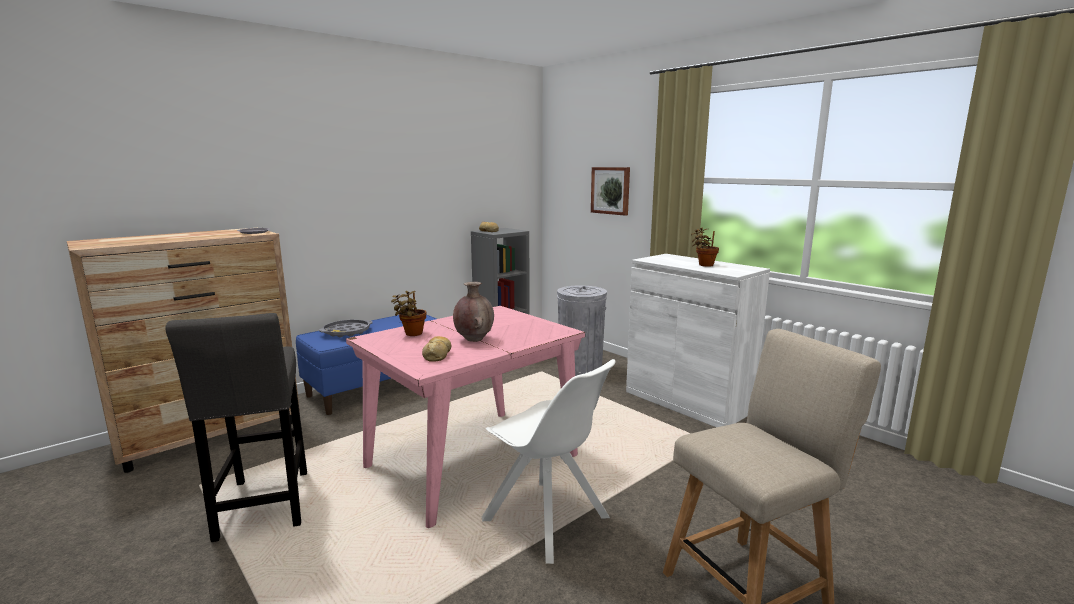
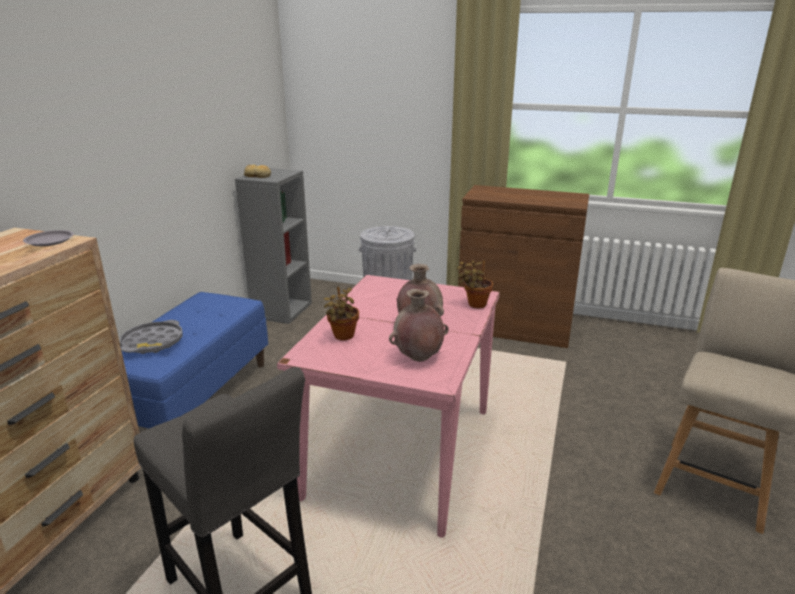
camera: 30 degrees left, 10 degrees up
bread [422,336,451,362] -> brown vase [389,289,449,362]
white chair [482,359,615,564] -> none
picture [591,167,630,216] -> none
white cabinet [626,254,770,427] -> brown cabinet [458,185,589,348]
potted plant [691,228,719,267] -> potted plant moved to [457,260,493,308]

